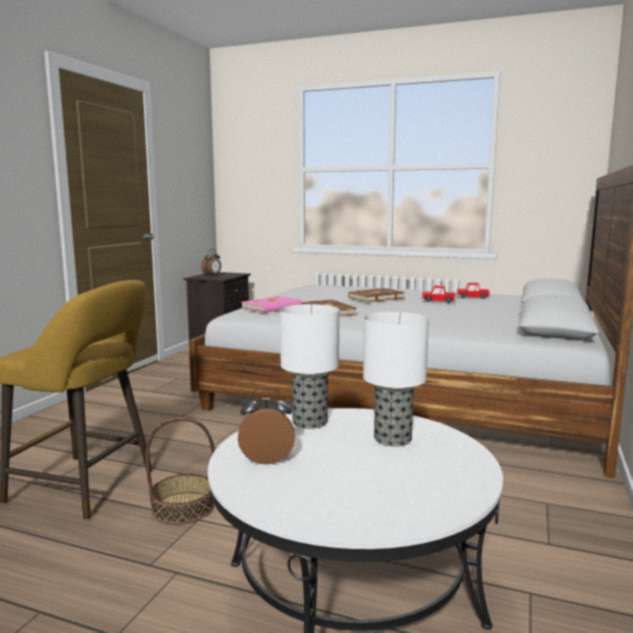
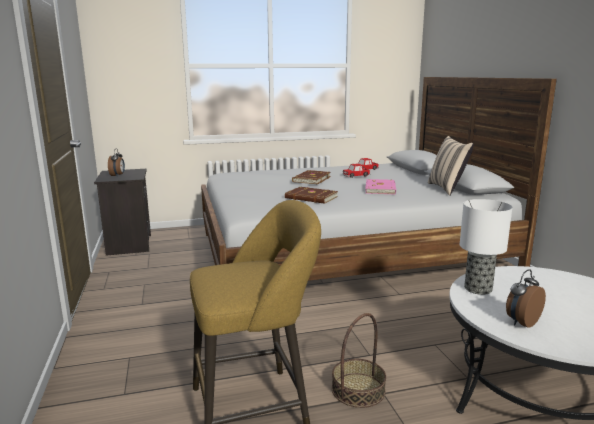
camera: 35 degrees left, 5 degrees up
pink book [241,296,302,313] -> pink book moved to [365,179,396,194]
table lamp [363,312,429,447] -> none
none -> beige pillow [428,136,474,196]

